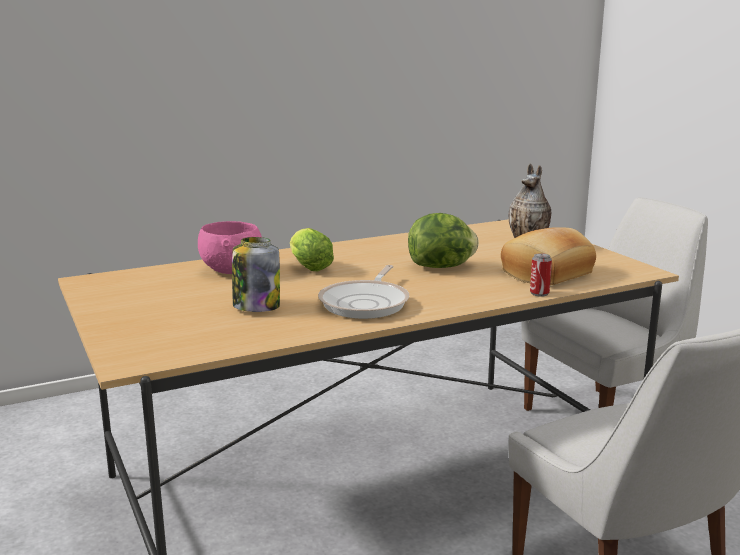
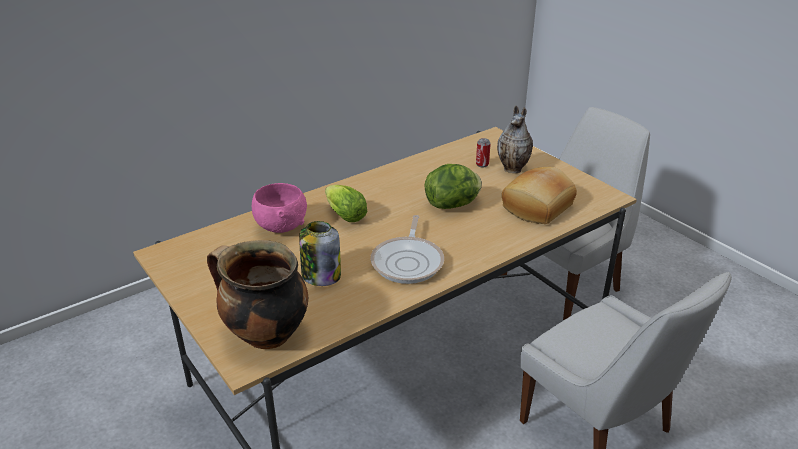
camera: 10 degrees left, 15 degrees up
can [530,253,552,297] -> can moved to [476,138,491,167]
none -> cooking pot [207,240,308,349]

